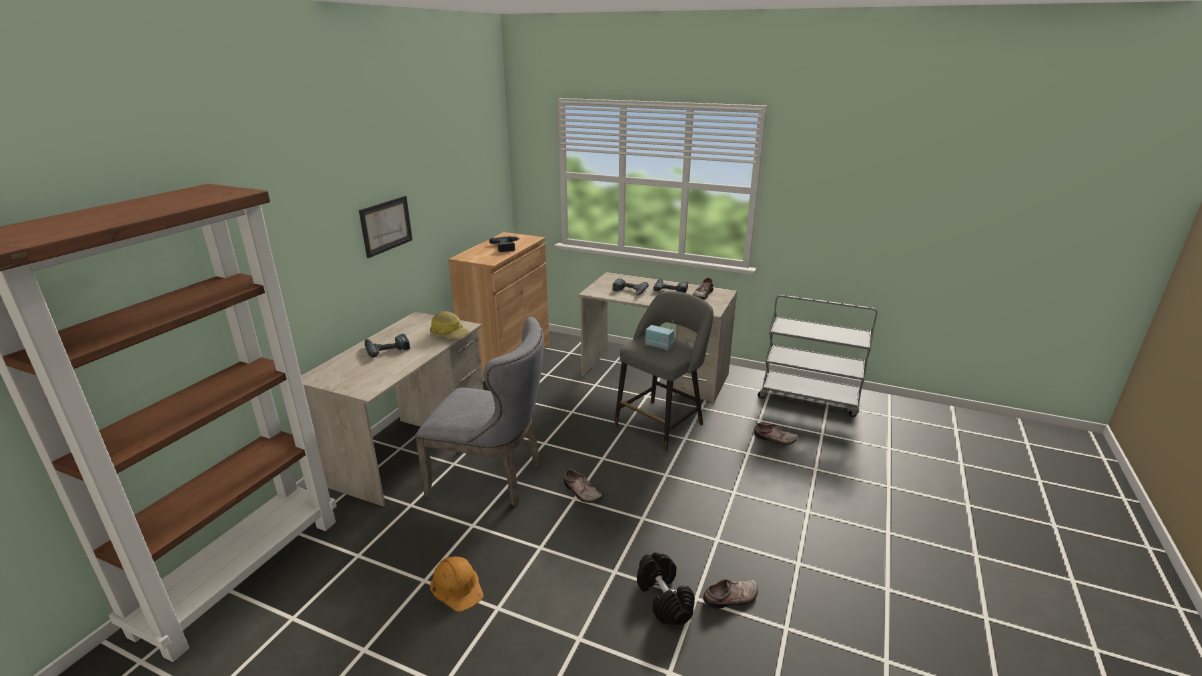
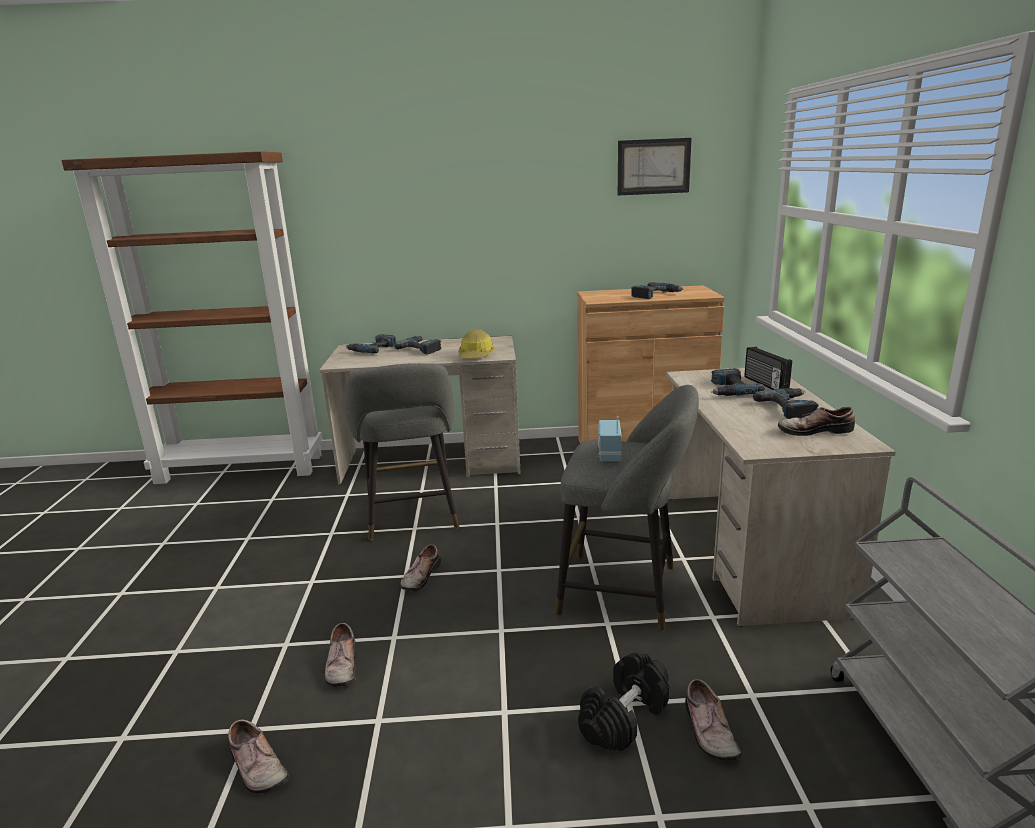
camera: 65 degrees right, 5 degrees down
picture [359,196,412,258] -> picture moved to [618,138,692,196]
grey chair [415,317,544,506] -> grey stool [345,363,459,540]
orange hard hat [430,556,484,612] -> none
black dumbbell [637,552,695,625] -> black dumbbell moved to [578,653,669,752]
none -> shoe [324,623,356,687]
none -> power drill [346,334,396,354]
none -> radio [744,347,792,390]

